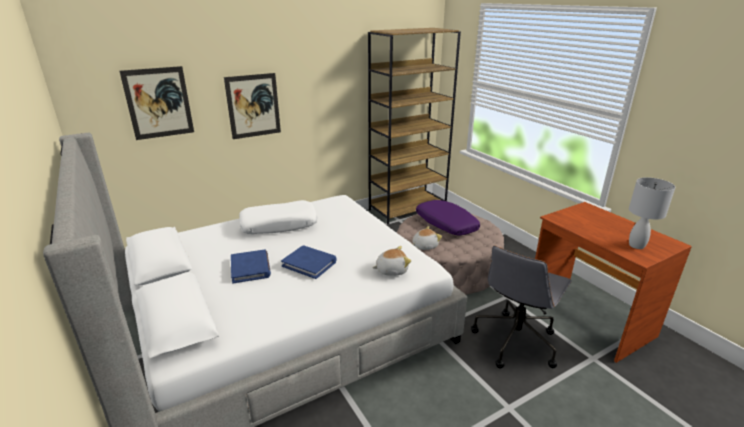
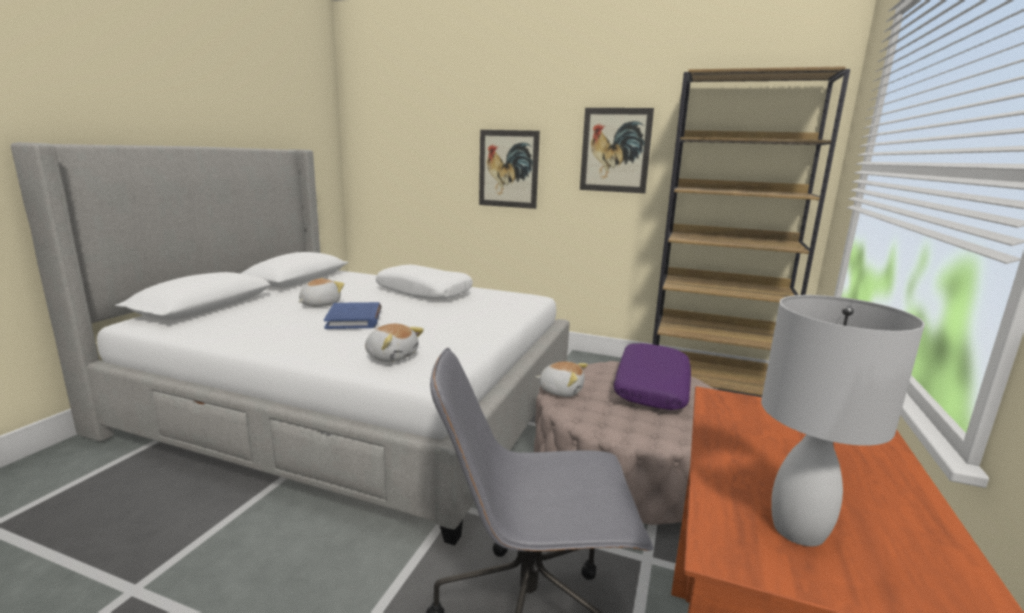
camera: 50 degrees right, 10 degrees down
picture [120,66,194,140] -> picture moved to [580,108,654,193]
blue book [231,250,271,283] -> plush toy [298,278,344,307]

